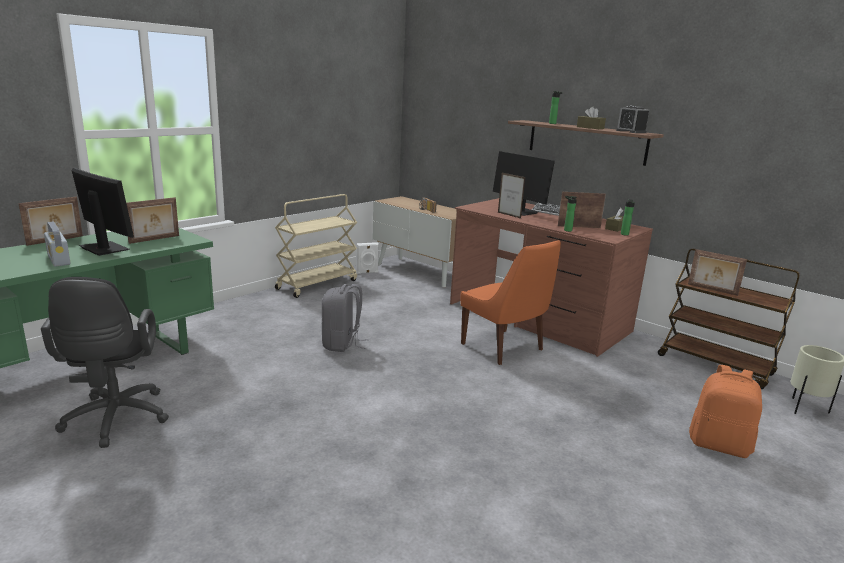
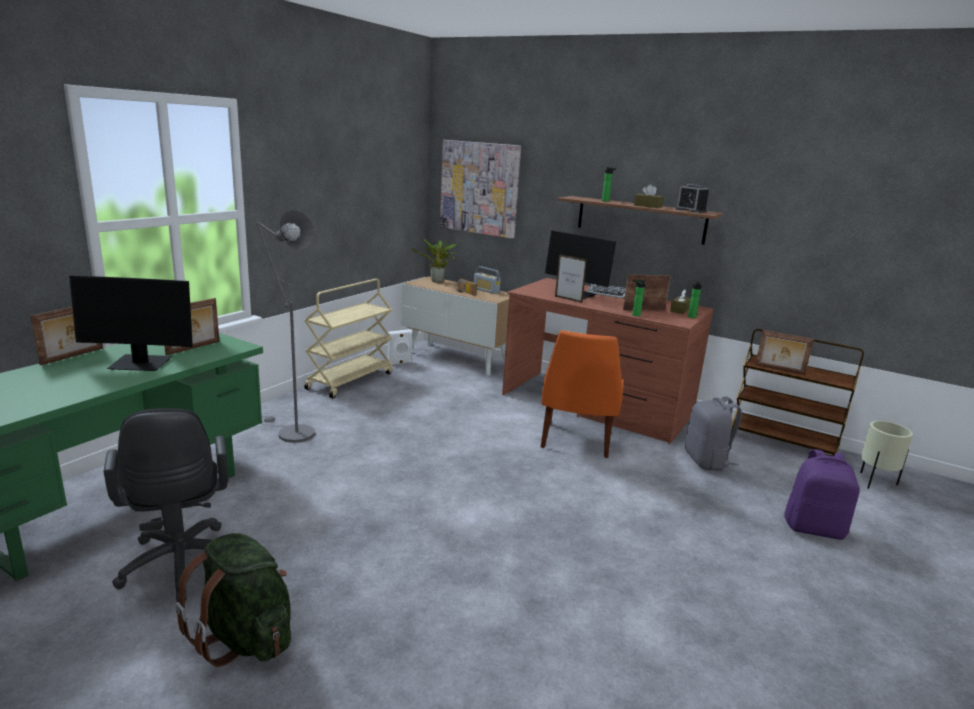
camera: 10 degrees left, 0 degrees up
radio [44,221,71,267] -> radio moved to [474,266,501,294]
monitor [72,167,134,256] -> monitor turned 150 degrees clockwise [69,275,193,371]
grey backpack [321,284,369,352] -> grey backpack moved to [685,397,742,471]
orange chair [461,240,561,365] -> orange chair turned 60 degrees clockwise [541,330,624,458]
orange backpack [689,365,762,458] -> purple backpack [784,449,860,540]
none -> green backpack [175,533,291,667]
none -> grey floor lamp [256,210,315,443]
none -> potted plant [412,239,457,283]
none -> picture [440,140,521,238]

